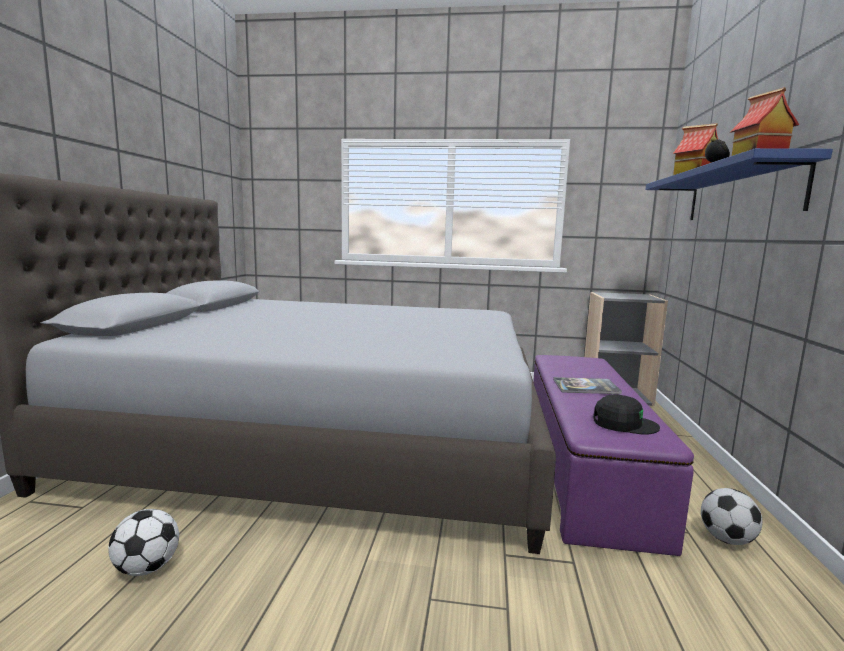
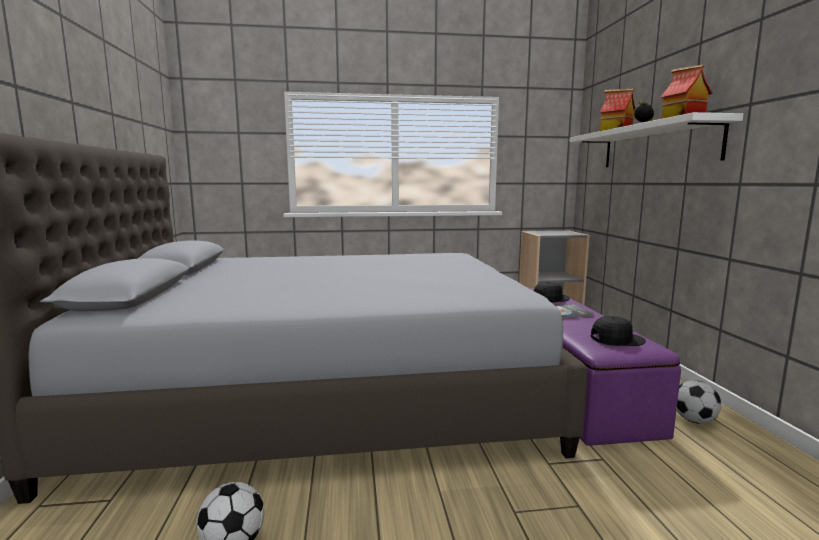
camera: 15 degrees left, 0 degrees up
blue shelf [645,148,833,220] -> white shelf [570,112,743,167]
none -> black cap [534,282,570,302]

